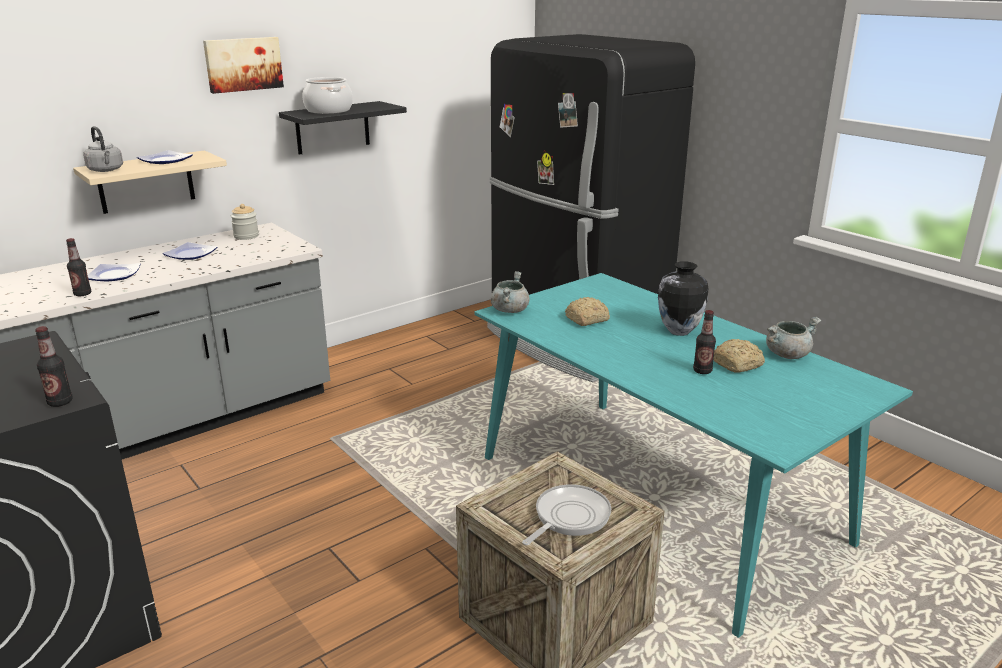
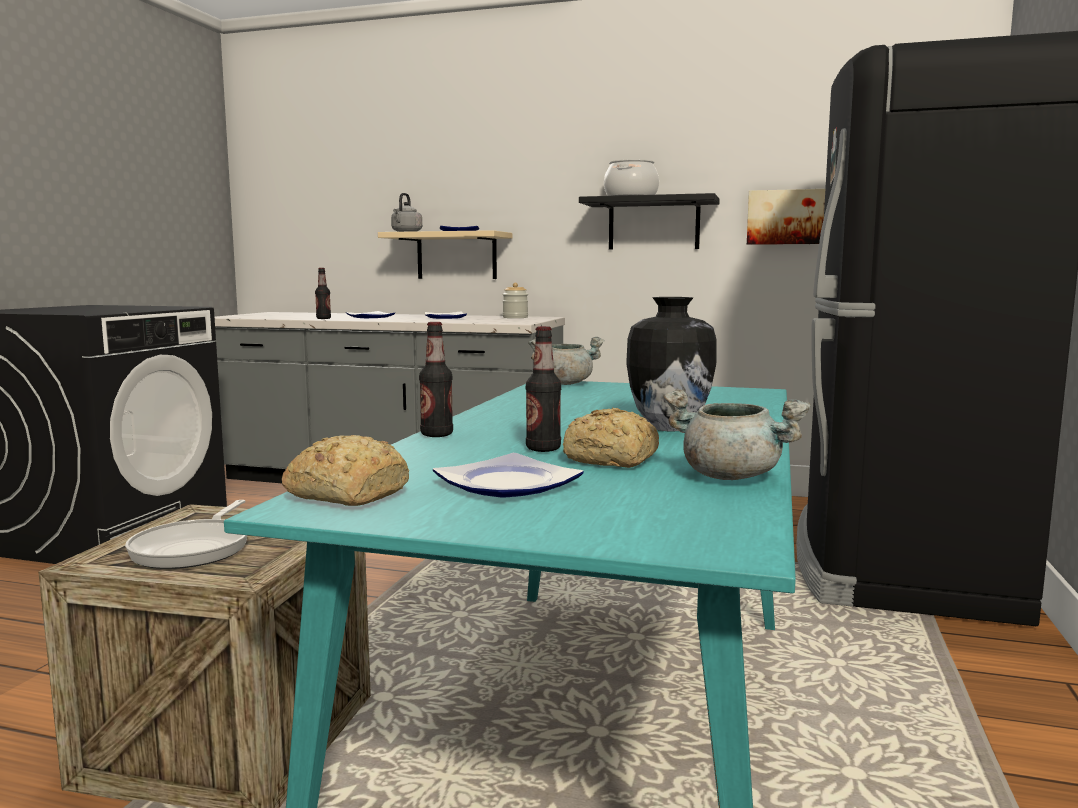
camera: 55 degrees right, 15 degrees down
bottle [35,326,73,407] -> bottle moved to [419,322,453,437]
picture [203,37,284,94] -> picture moved to [747,189,825,245]
frying pan [522,484,611,545] -> frying pan turned 90 degrees clockwise [125,500,247,569]
bread [565,297,610,326] -> bread moved to [282,435,409,506]
none -> plate [433,453,583,498]

